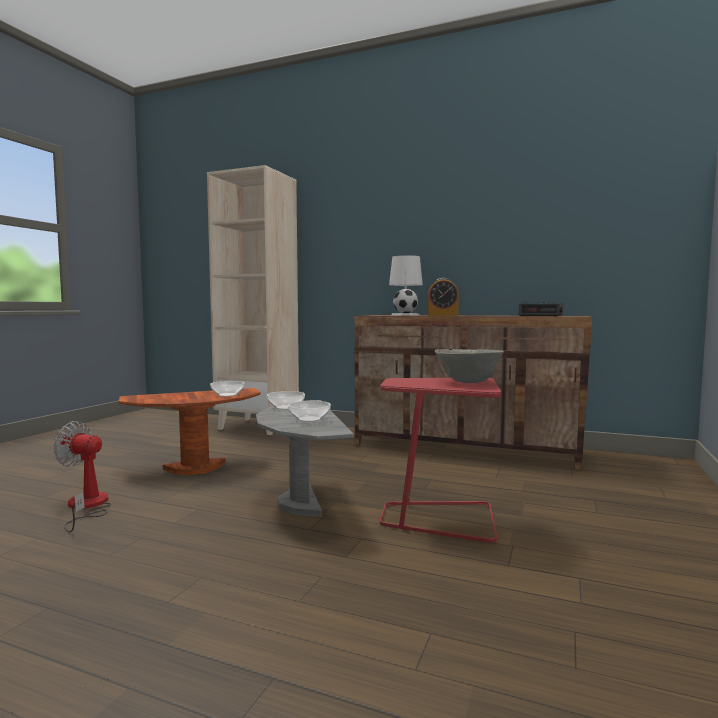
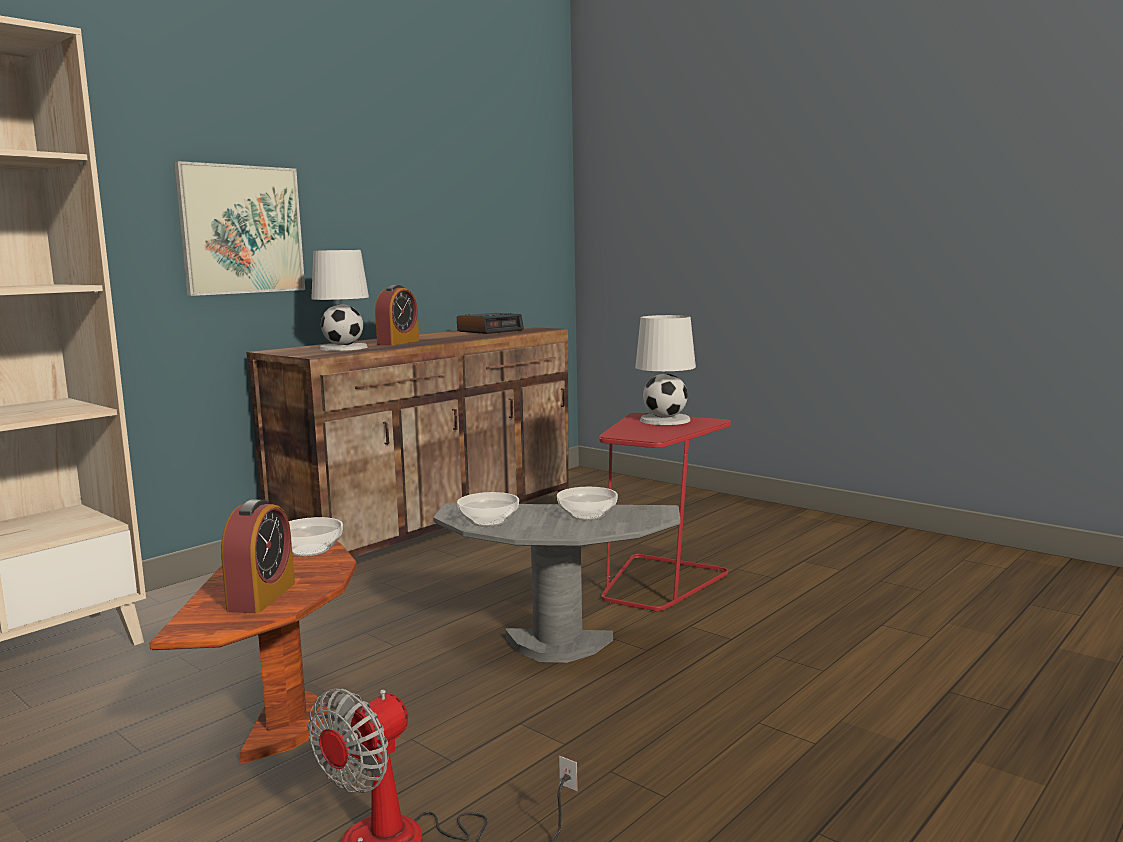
camera: 70 degrees left, 5 degrees up
grey bowl [435,349,503,383] -> white table lamp [635,315,696,425]
none -> picture [174,161,305,296]
none -> alarm clock [221,500,295,613]

